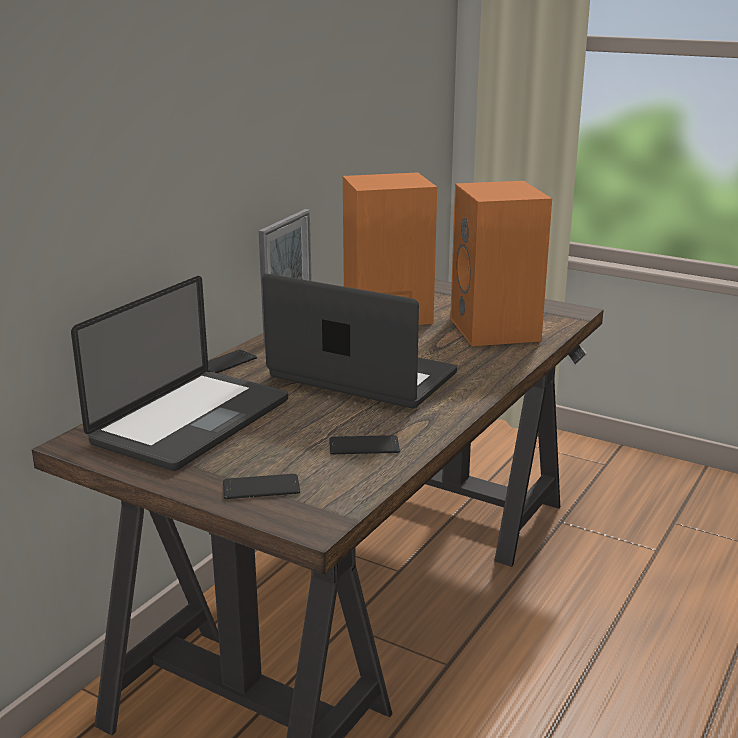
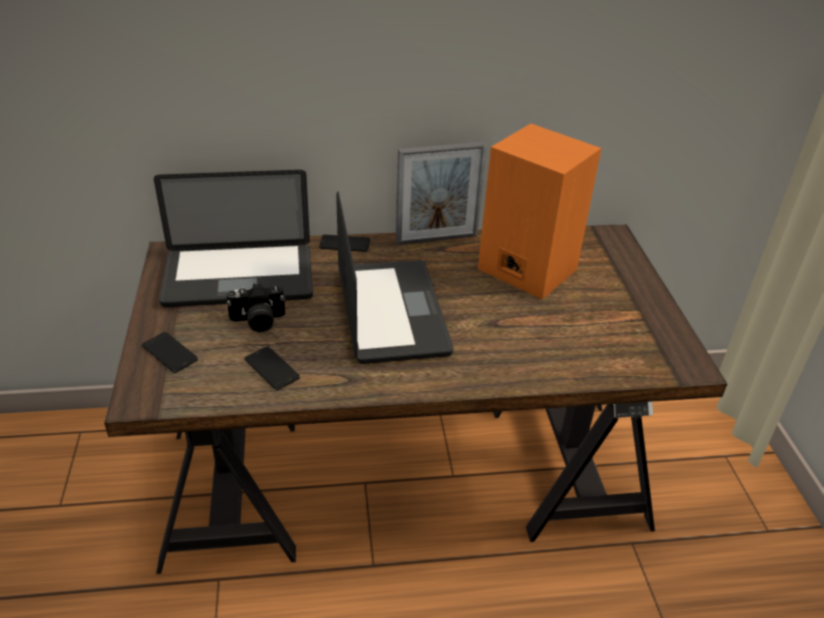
camera: 50 degrees right, 15 degrees up
orange speaker [450,181,552,346] -> none
none -> camera [226,283,285,332]

